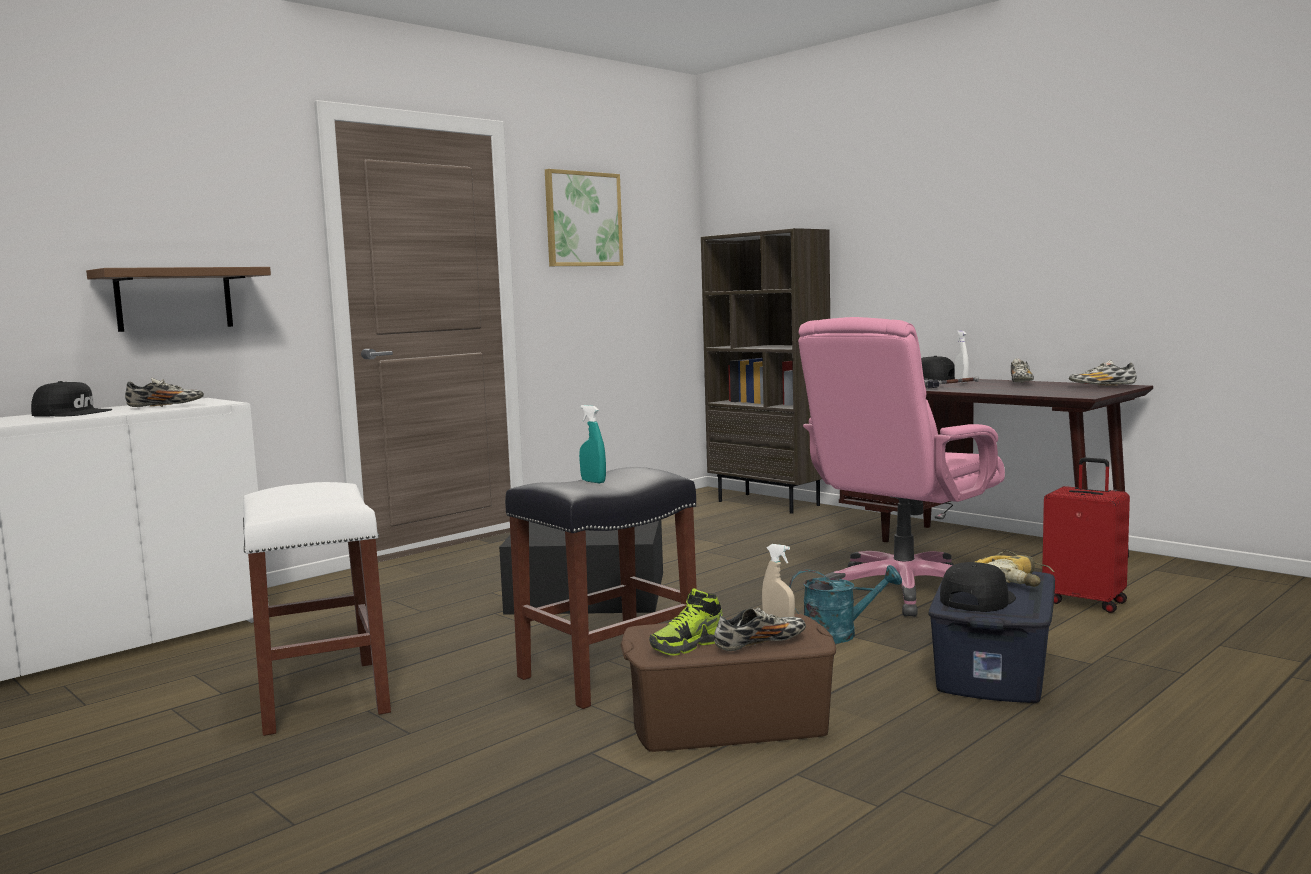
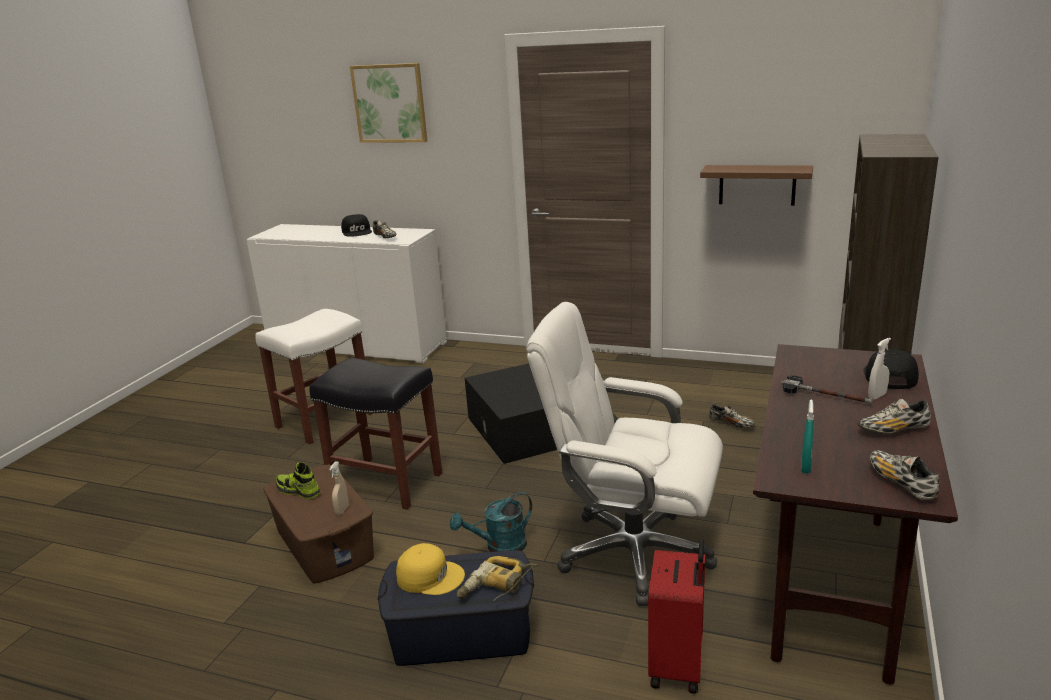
camera: 65 degrees right, 15 degrees up
brown shelf [86,267,271,332] -> brown shelf moved to [700,165,813,206]
picture [545,169,623,266] -> picture moved to [350,63,427,143]
turquoise spray bottle [579,405,606,483] -> turquoise spray bottle moved to [801,400,814,474]
shoe [714,607,806,651] -> shoe moved to [709,403,755,428]
turquoise watering can [789,565,902,644] -> turquoise watering can turned 90 degrees clockwise [450,492,532,552]
pink office chair [798,317,1005,617] -> white office chair [526,302,723,606]
black cap [940,562,1016,612] -> yellow cap [396,543,465,595]

